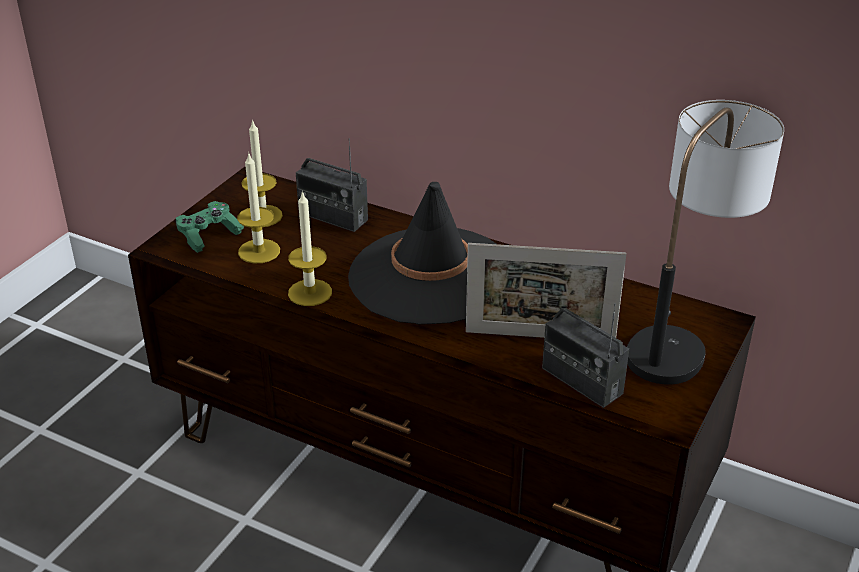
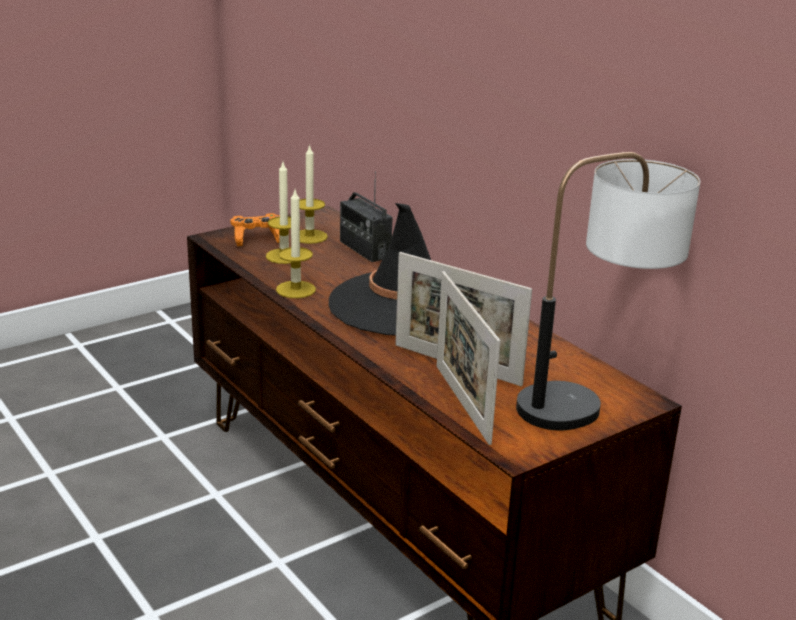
camera: 25 degrees right, 10 degrees down
green game controller [175,201,244,253] -> orange game controller [230,213,280,246]
radio [542,303,629,408] -> picture frame [436,271,501,445]

